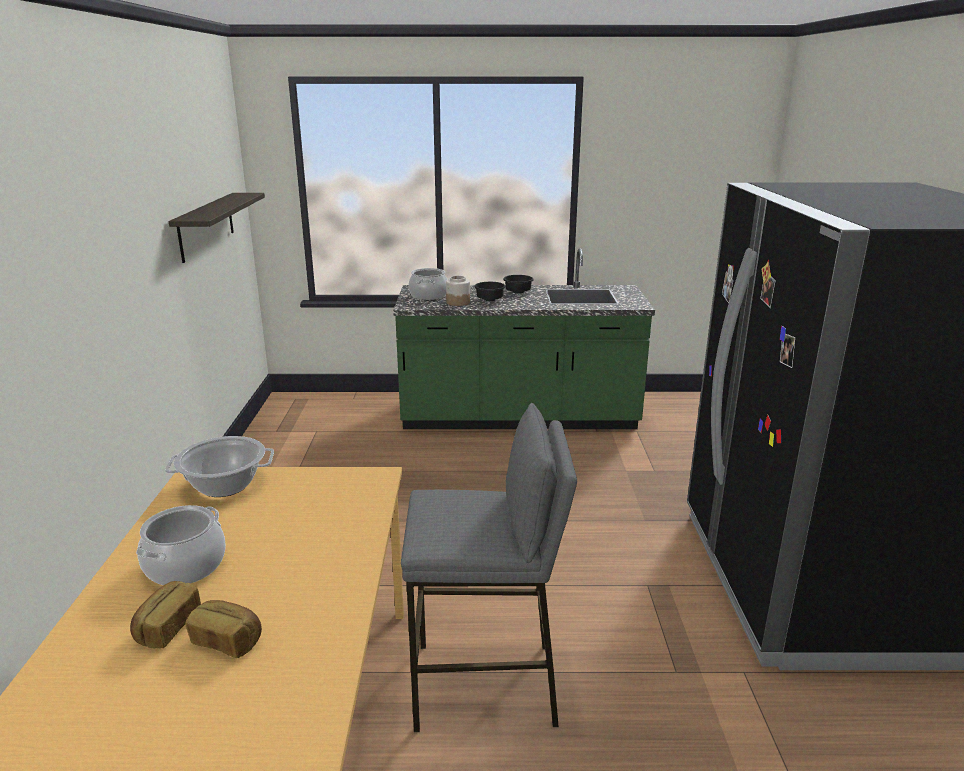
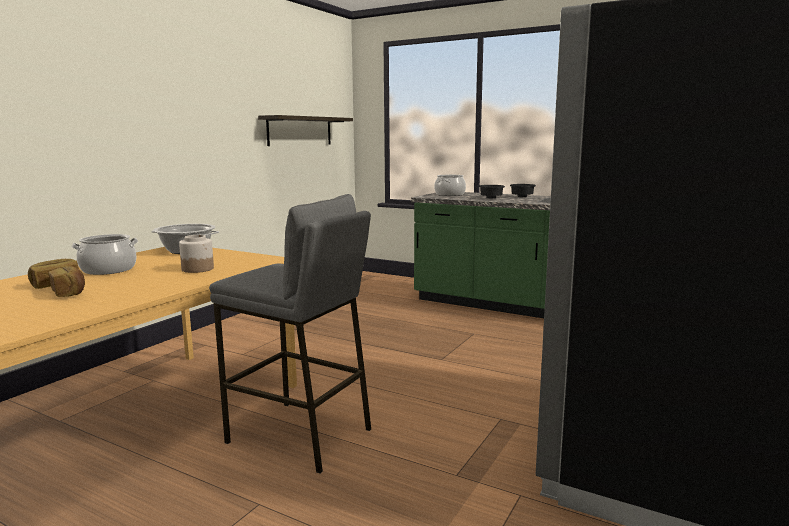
camera: 30 degrees right, 10 degrees down
jar [446,276,470,306] -> jar moved to [179,235,214,273]

